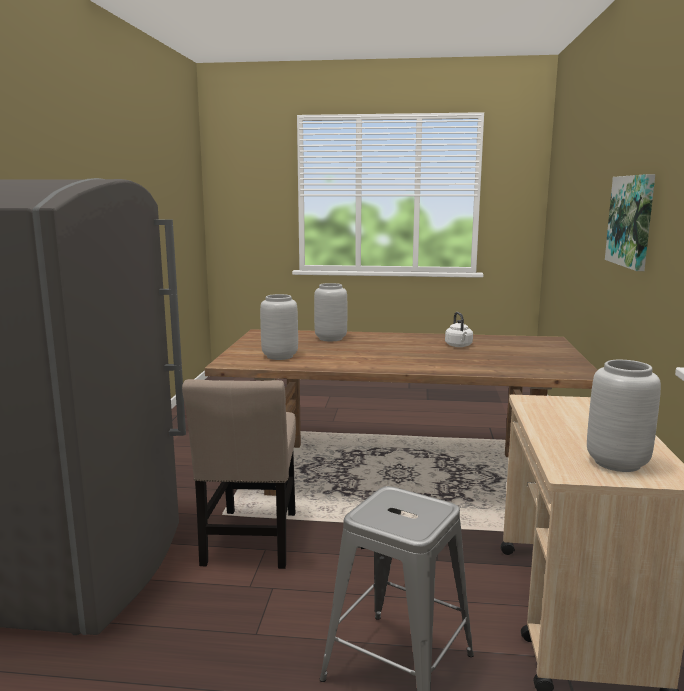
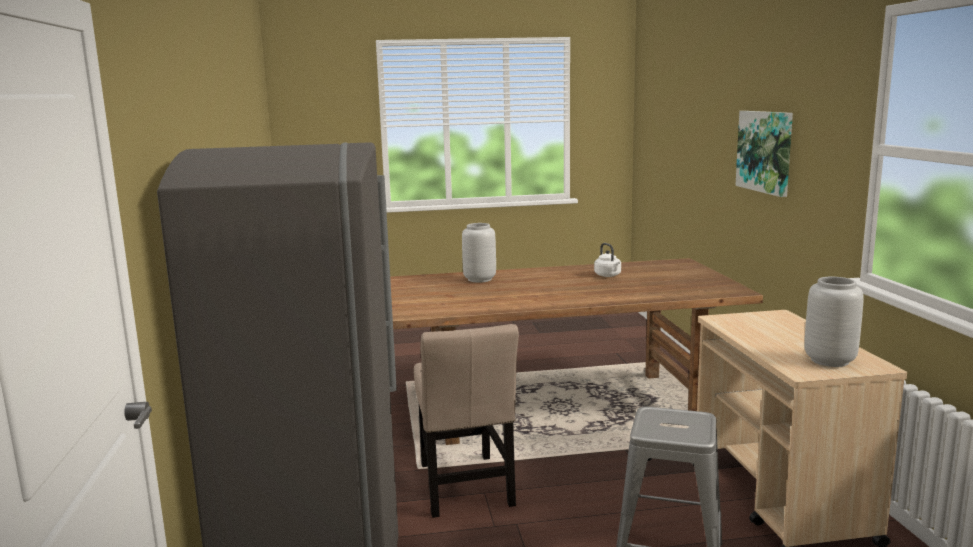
camera: 15 degrees left, 0 degrees up
grey vase [260,294,298,360] -> none

